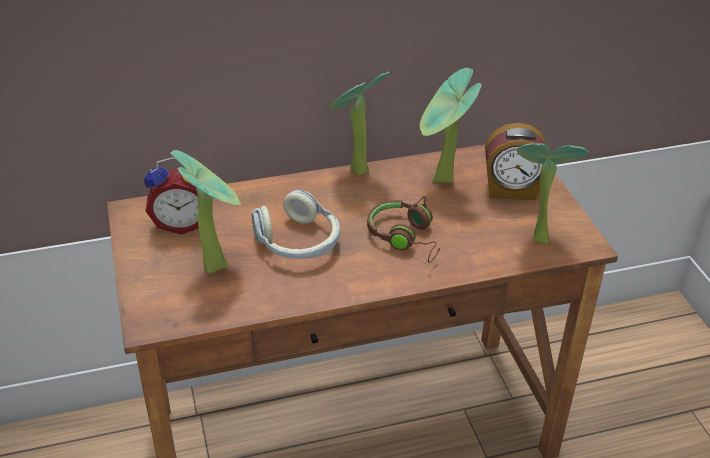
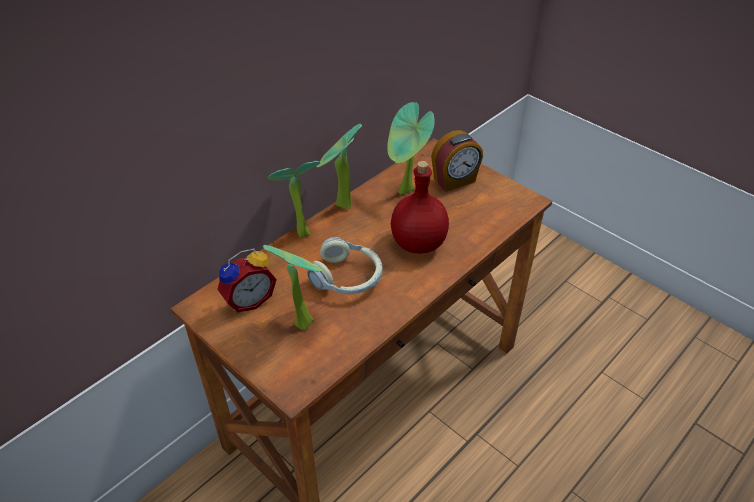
camera: 30 degrees left, 5 degrees up
brown headphones [367,196,441,263] -> red bottle [391,161,449,254]
potted plant [517,143,589,243] -> potted plant moved to [268,161,320,238]

